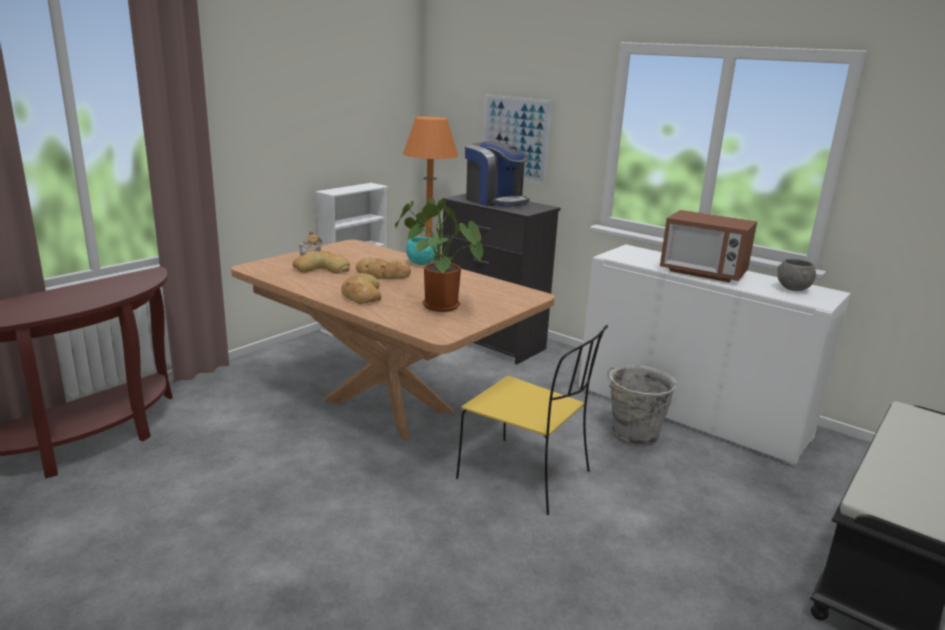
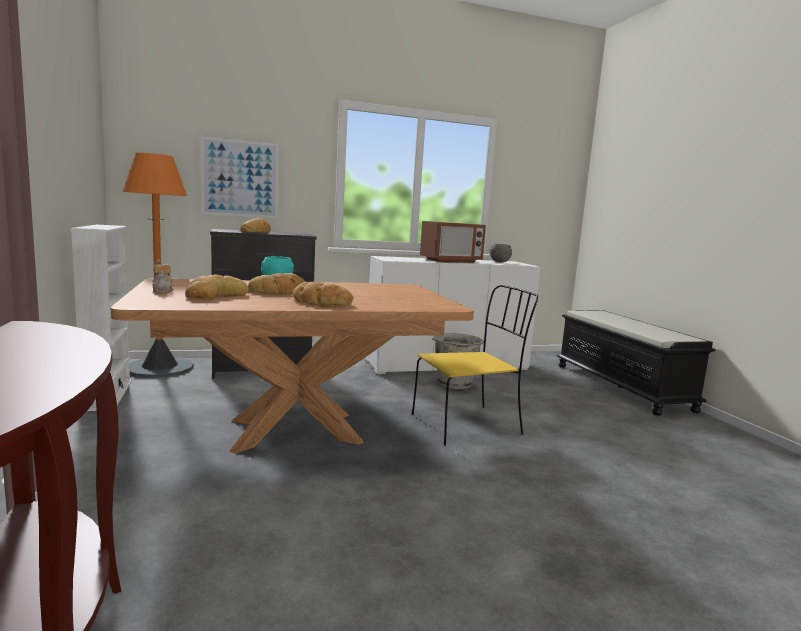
camera: 55 degrees left, 10 degrees down
potted plant [395,198,483,312] -> none
coffee machine [465,141,529,207] -> bread [240,218,271,233]

